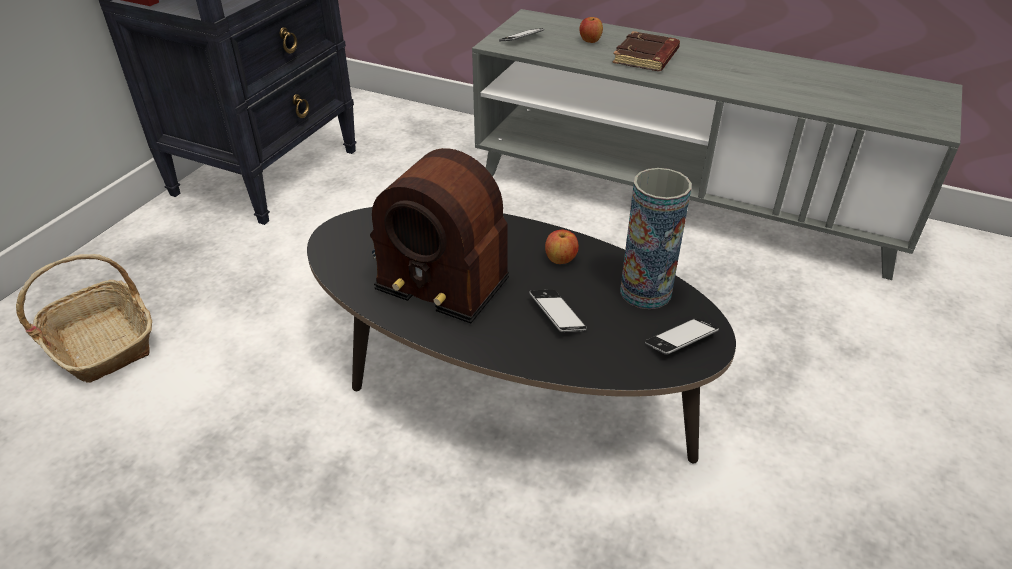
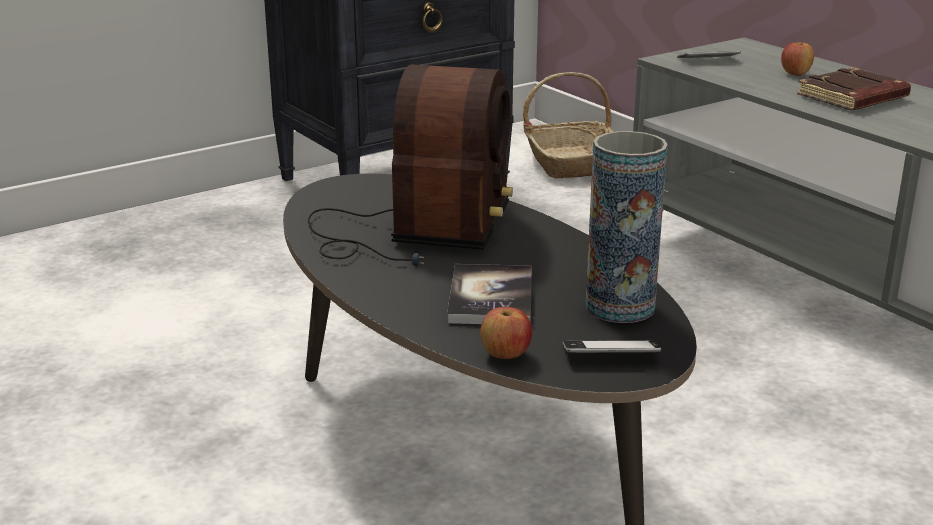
camera: 30 degrees right, 15 degrees down
basket [16,254,152,383] -> basket moved to [523,72,613,179]
radio [370,148,509,323] -> radio turned 135 degrees counterclockwise [308,64,513,266]
phone [529,290,587,332] -> book [447,264,532,324]
apple [545,230,579,264] -> apple moved to [480,307,532,359]

